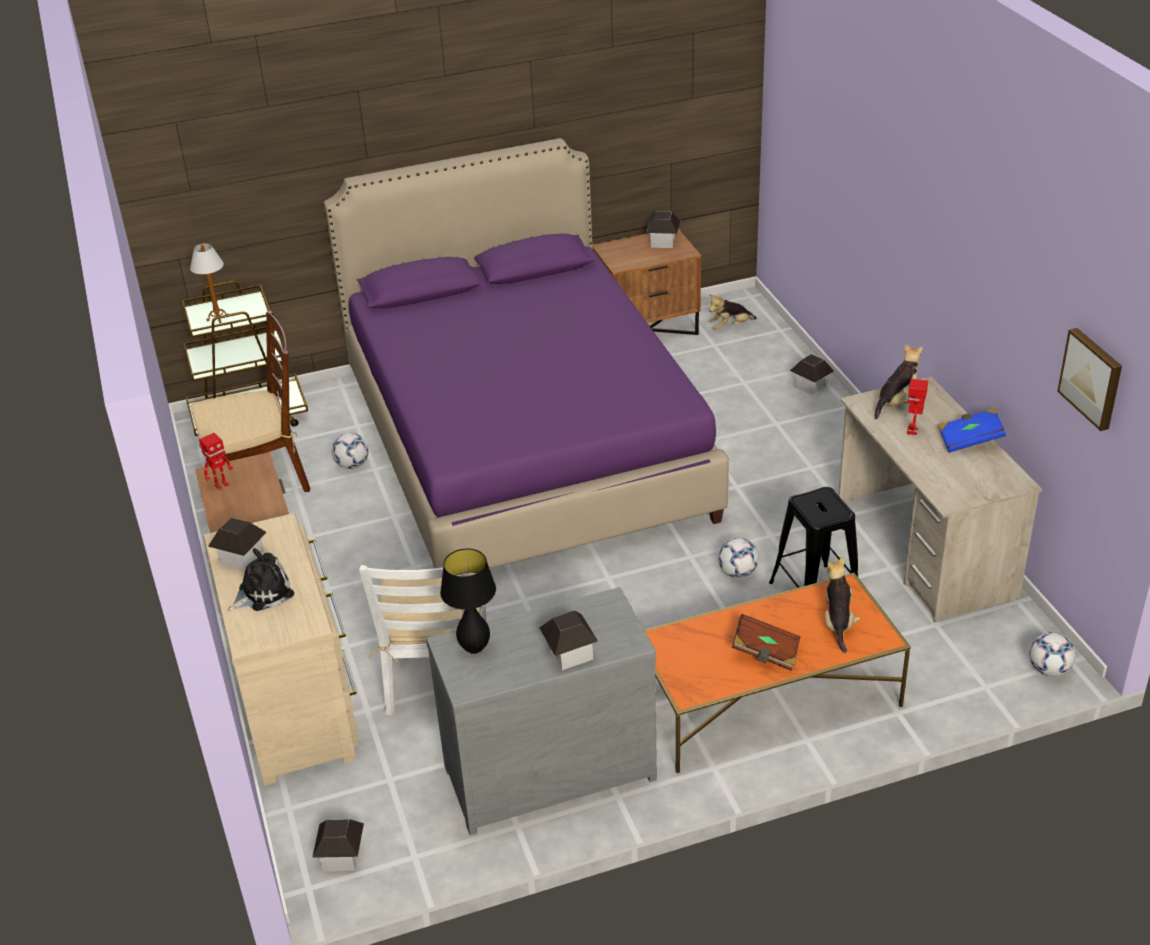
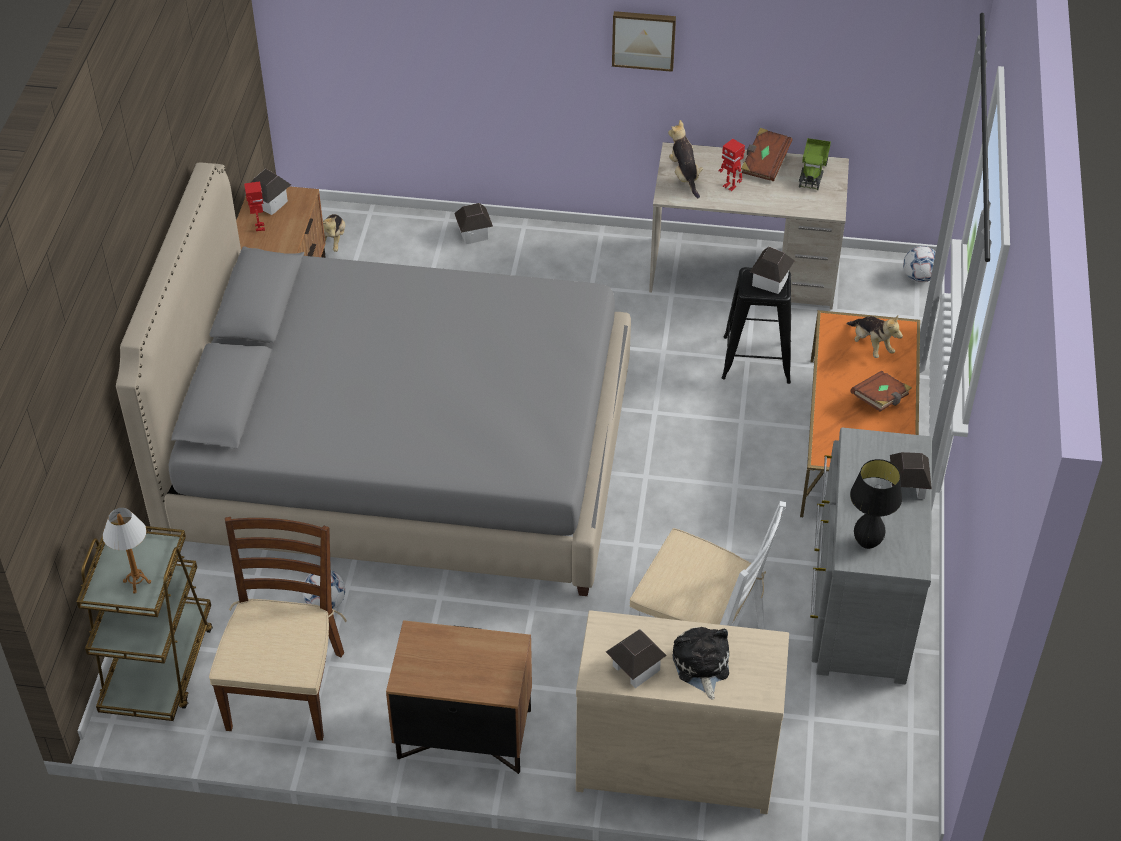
camera: 65 degrees left, 10 degrees up
toy robot [199,433,233,490] -> toy robot moved to [244,181,265,231]
toy house [312,819,364,872] -> toy house moved to [750,247,794,294]
purple bed [324,138,729,569] -> grey bed [116,163,631,596]
football [718,538,759,578] -> none
plush toy [824,556,860,653] -> plush toy turned 150 degrees counterclockwise [846,316,903,358]
blue book [938,408,1006,453] -> brown book [741,128,793,181]
picture [1057,328,1122,431] -> picture moved to [612,11,676,72]
none -> toy truck [799,138,831,190]

